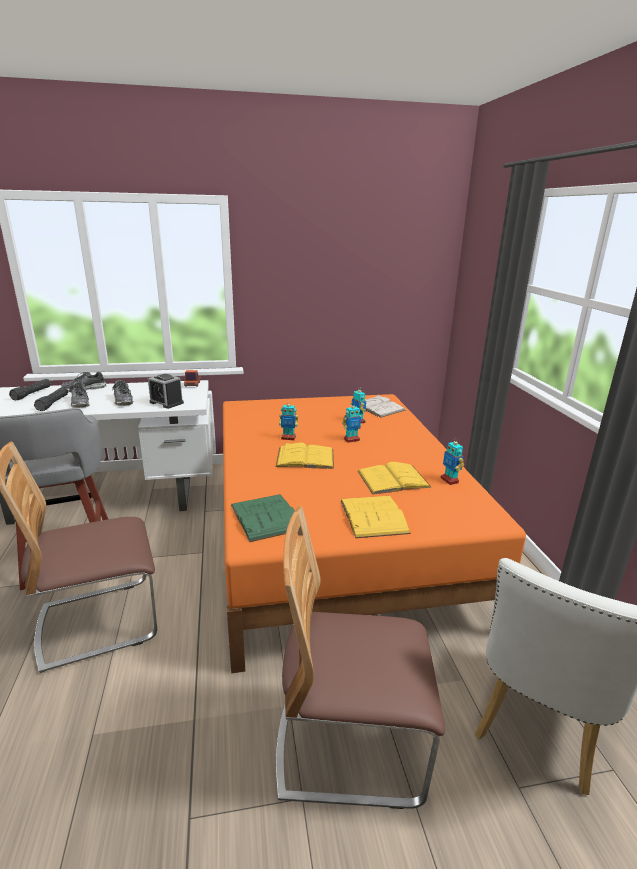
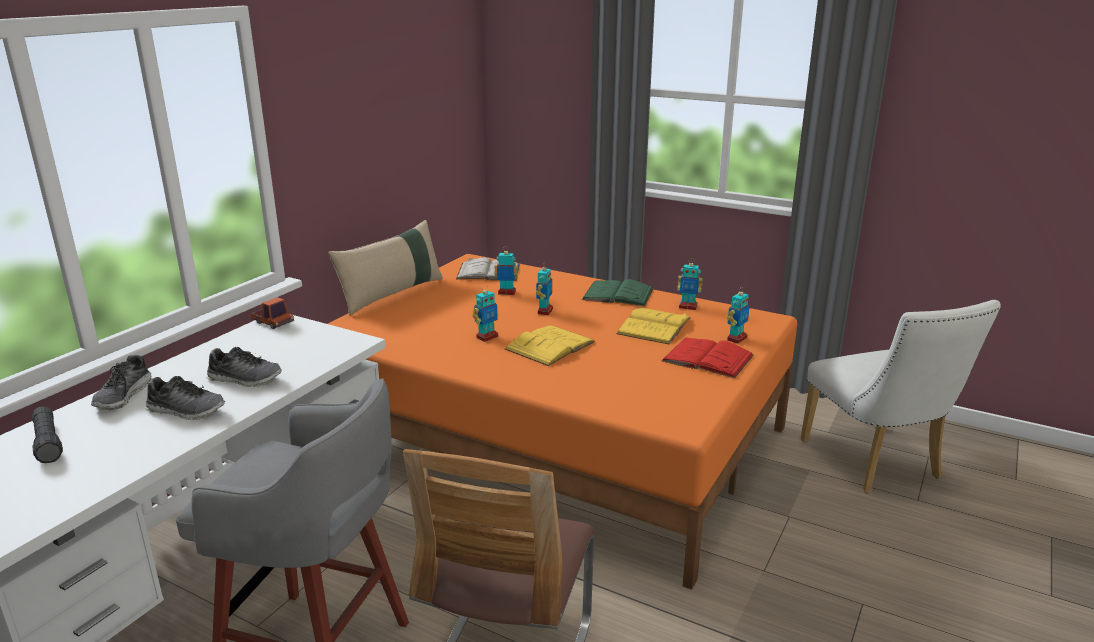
camera: 50 degrees left, 0 degrees up
black flashlight [34,387,68,411] -> none
alarm clock [148,374,184,409] -> none
green book [231,494,295,542] -> green book moved to [582,279,654,306]
chair [276,506,445,809] -> none
yellow book [341,496,411,538] -> red book [662,338,754,378]
none -> beige pillow [328,220,443,316]
none -> toy robot [727,287,750,344]

